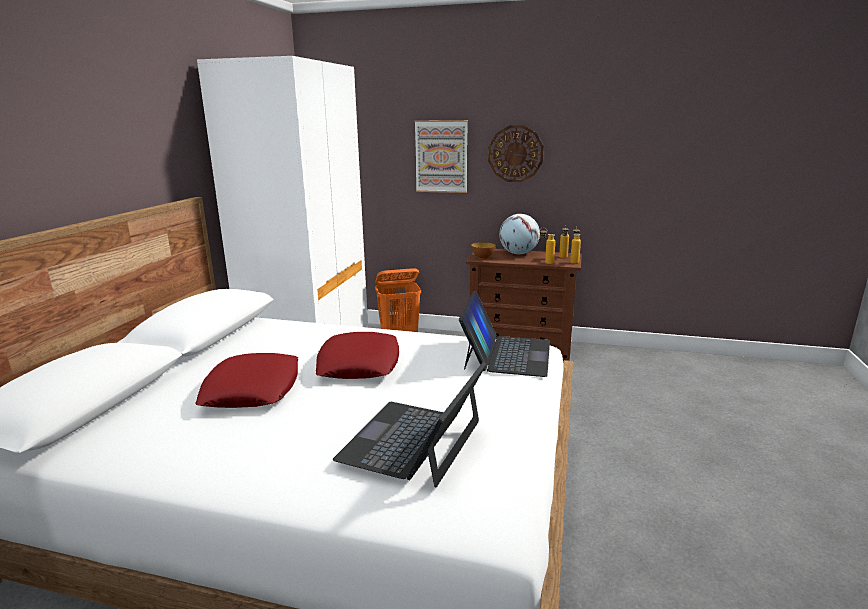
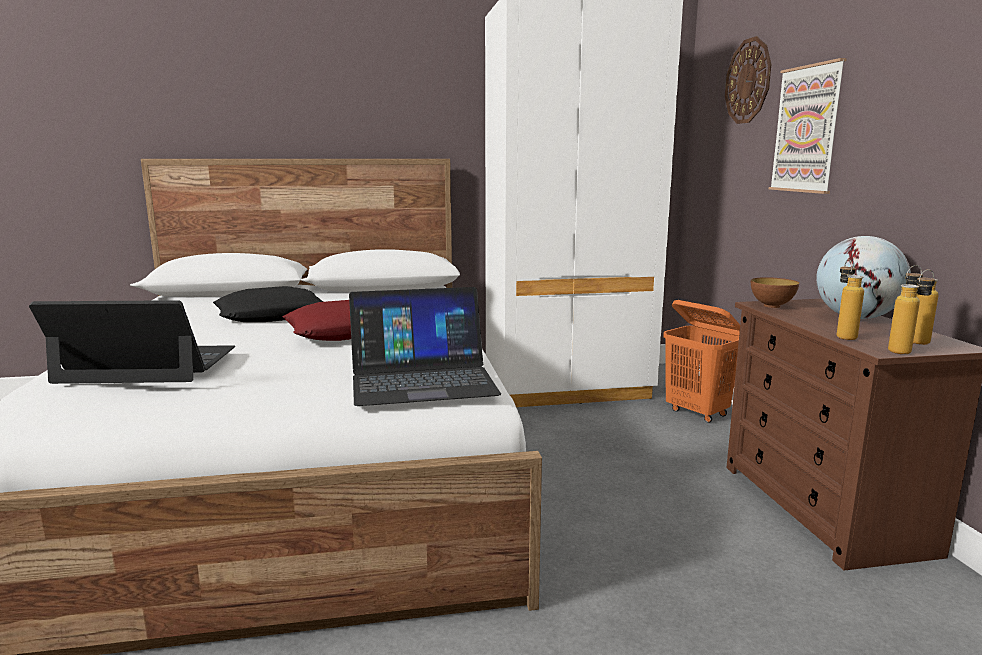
camera: 65 degrees right, 5 degrees down
red pillow [196,353,298,408] -> black pillow [213,286,323,322]
wall clock [488,125,544,182] -> wall clock moved to [725,36,771,124]

